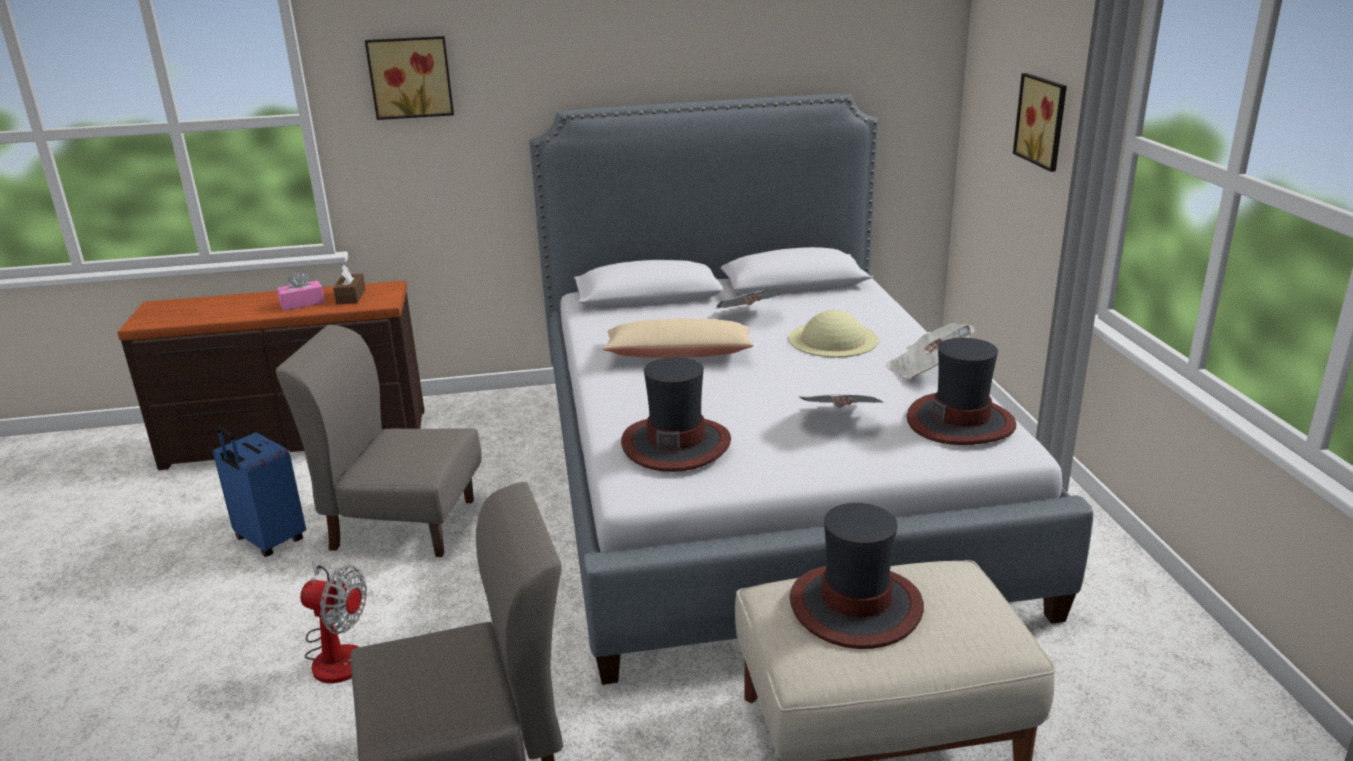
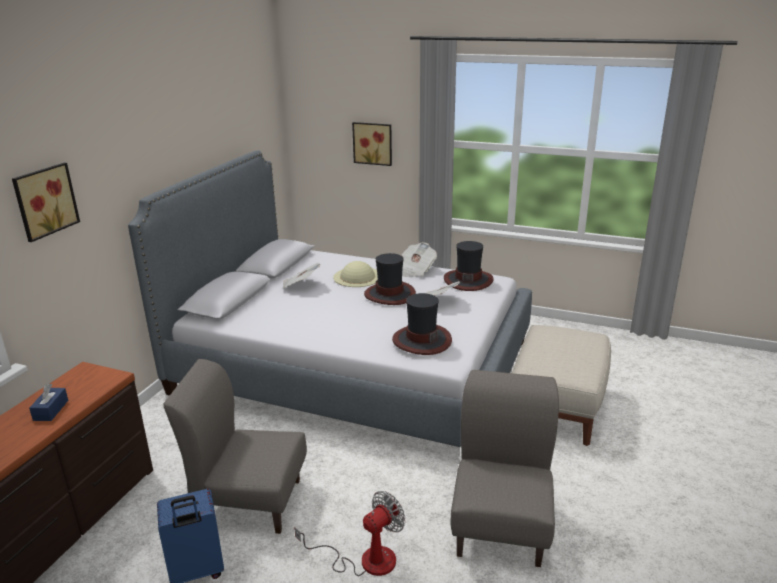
camera: 60 degrees left, 0 degrees up
grey chair [276,325,482,557] -> grey chair turned 60 degrees clockwise [164,359,307,534]
pink tissue box [277,271,325,311] -> blue tissue box [29,383,68,421]
brown tissue box [333,265,366,304] -> none
beige pillow [602,318,754,358] -> none
hat [790,503,924,649] -> hat moved to [364,253,416,305]

